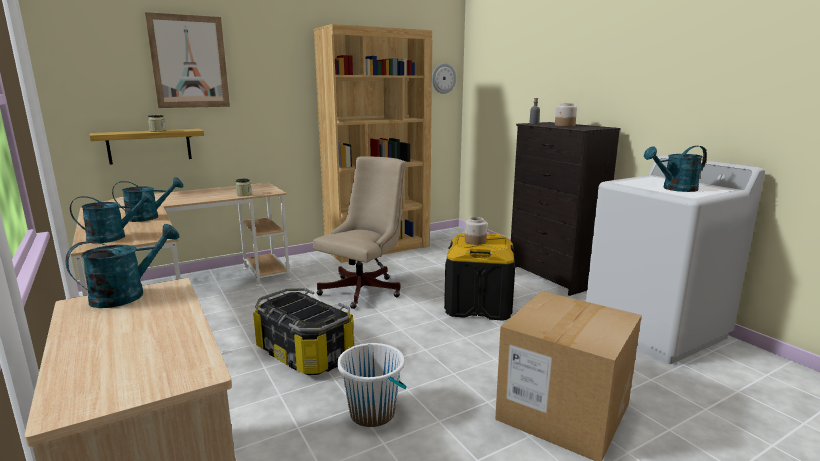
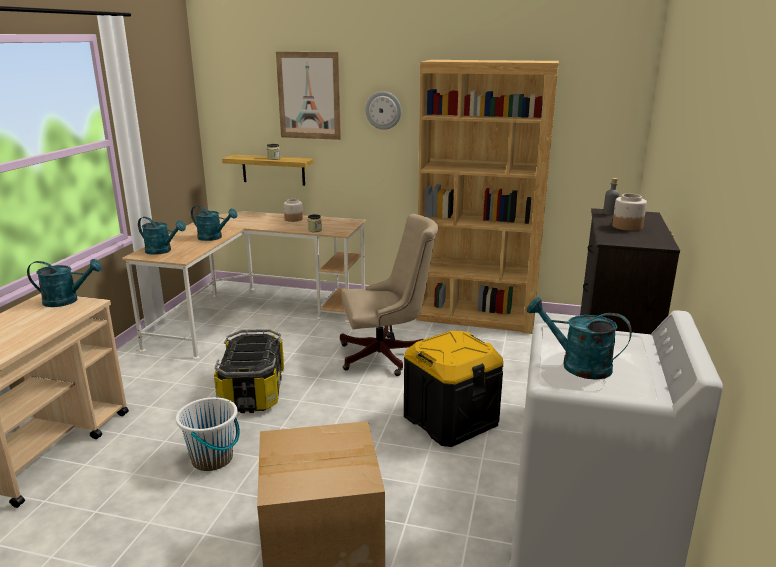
camera: 45 degrees right, 5 degrees up
wall clock [432,63,456,94] -> wall clock moved to [365,91,401,130]
jar [465,217,487,245] -> jar moved to [284,199,303,222]

